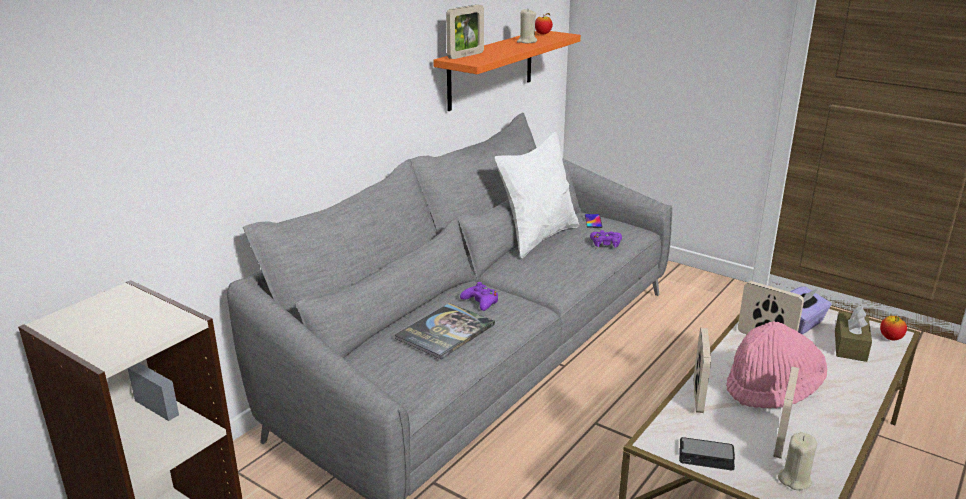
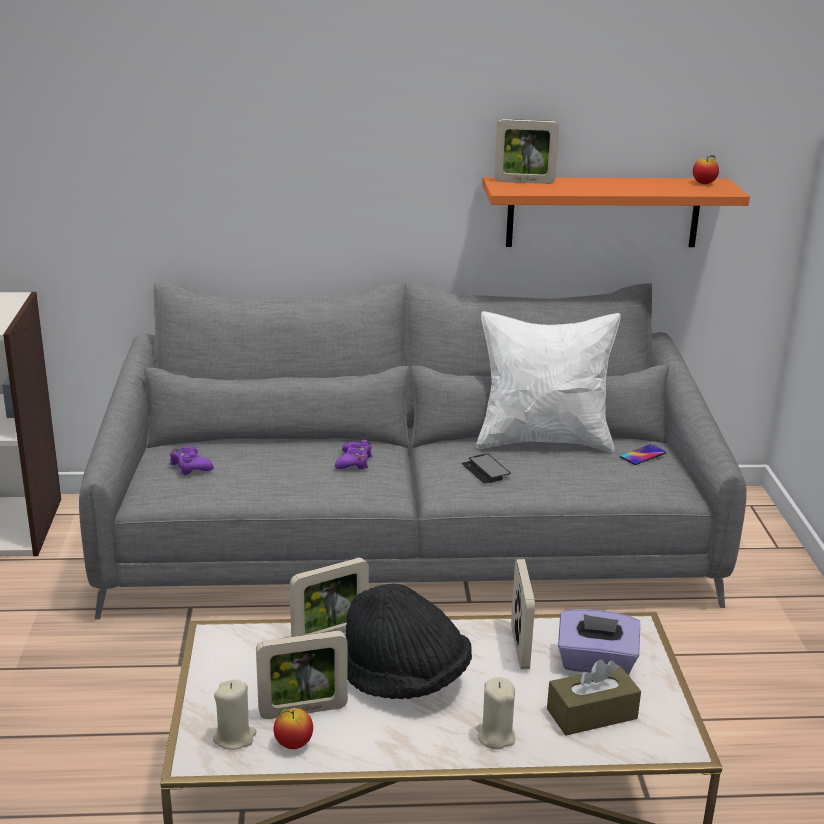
camera: 50 degrees right, 0 degrees up
book [394,303,495,359] -> none
beige candle [517,9,537,43] -> beige candle moved to [476,677,515,749]
purple game controller [590,230,622,248] -> purple game controller moved to [170,446,214,475]
phone [679,437,735,470] -> phone moved to [462,454,511,484]
pink hat [726,321,827,408] -> black hat [346,583,472,699]
apple [880,316,907,340] -> apple moved to [273,708,313,749]

